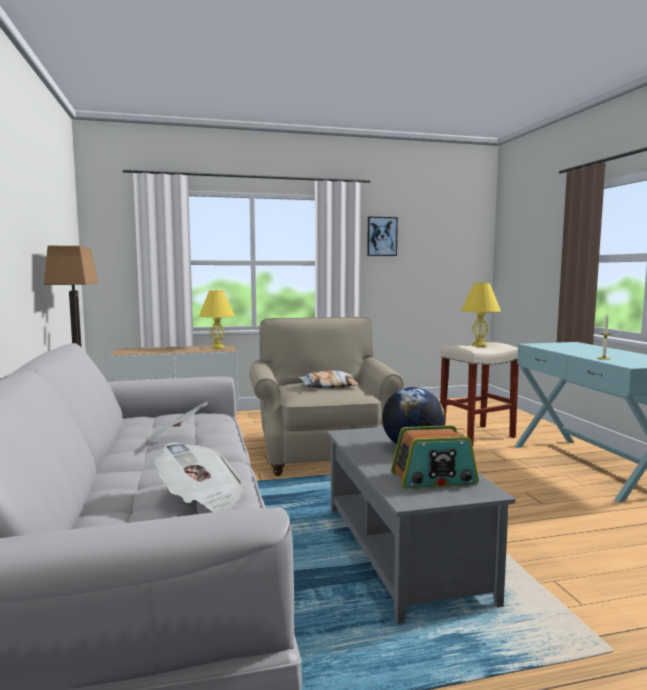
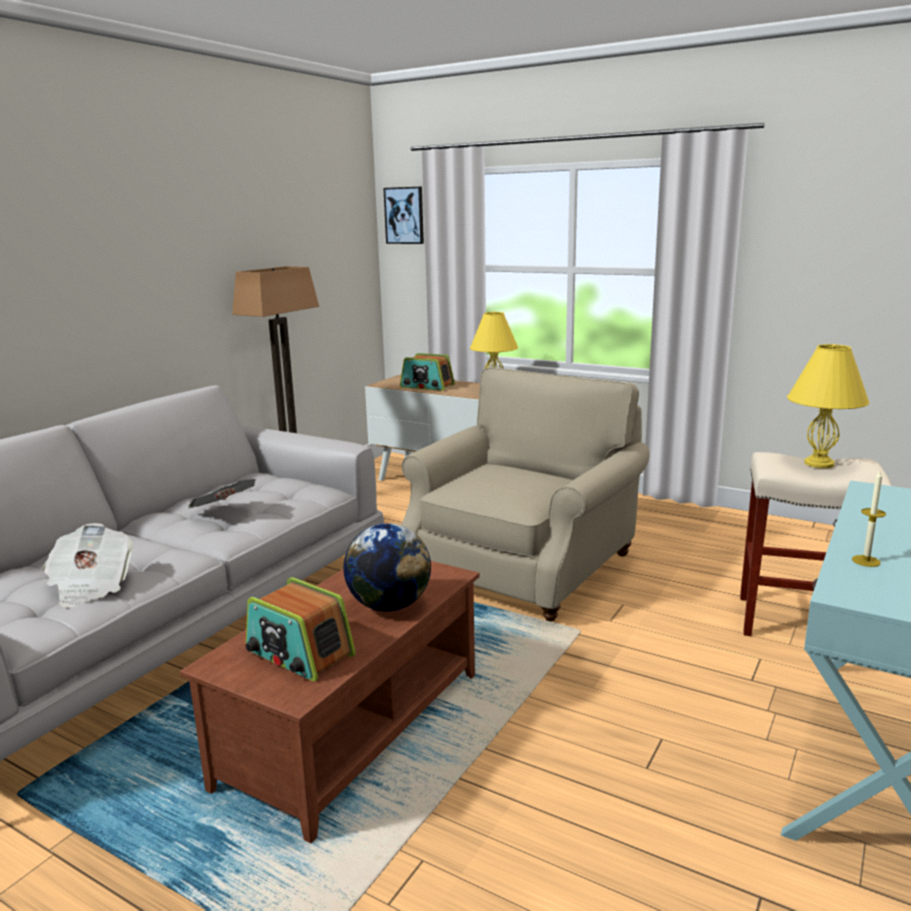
camera: 45 degrees right, 10 degrees up
pillow [298,371,359,388] -> none
grey coffee table [327,427,515,624] -> brown coffee table [180,561,479,843]
picture [367,217,398,256] -> picture moved to [383,187,424,244]
none -> radio [400,353,455,391]

